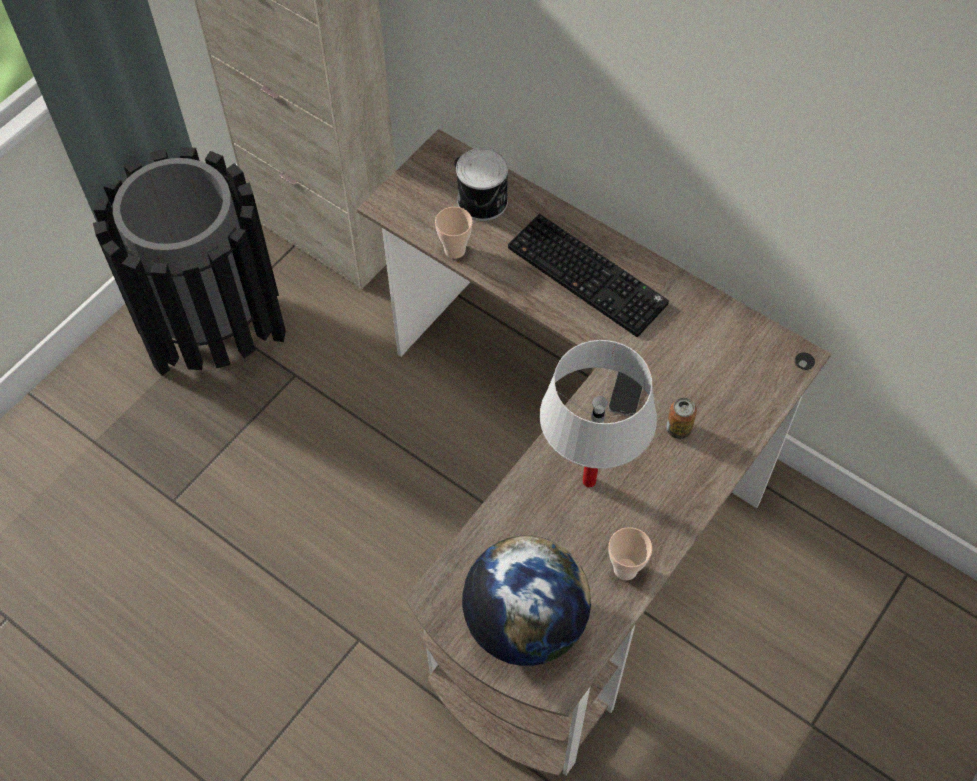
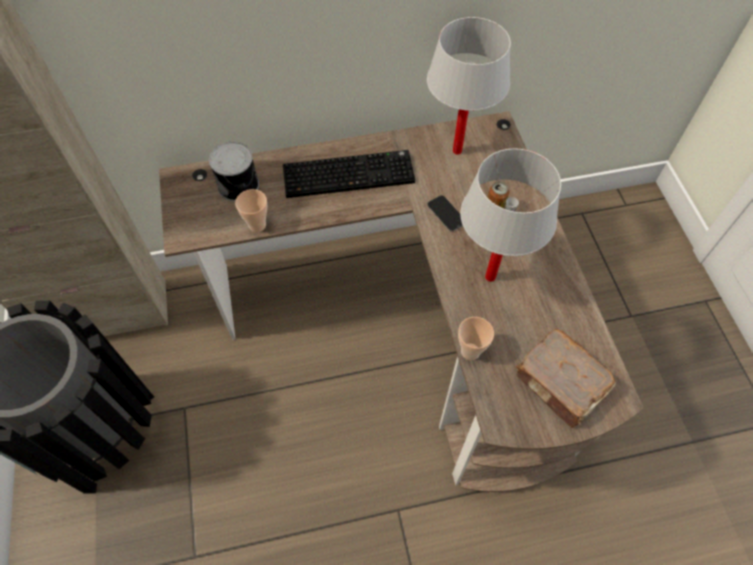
camera: 50 degrees left, 0 degrees up
globe [462,536,591,666] -> brown book [516,328,616,428]
cup [609,527,652,580] -> cup moved to [458,317,494,360]
none -> white table lamp [427,17,511,155]

